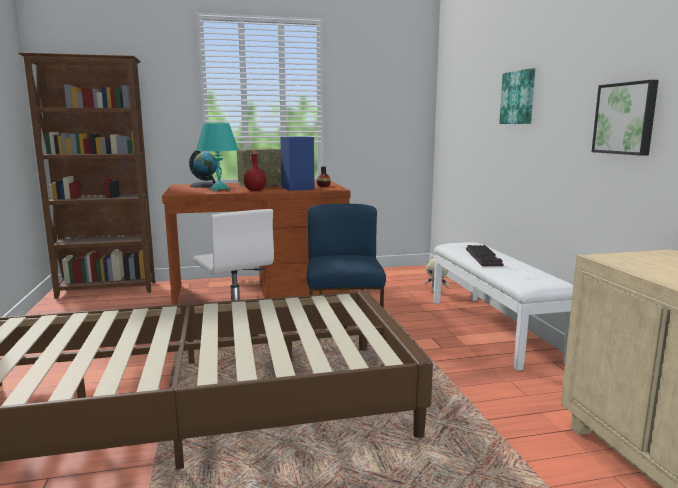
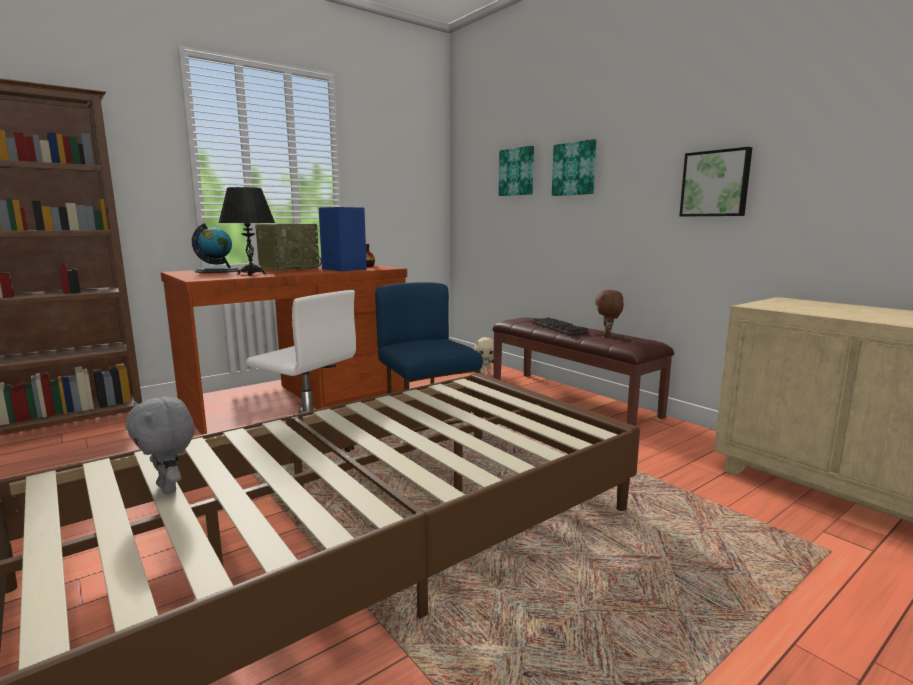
camera: 25 degrees left, 0 degrees up
turquoise table lamp [196,123,239,192] -> black table lamp [218,187,275,276]
red bottle [243,151,267,191] -> none
white bench [433,242,573,371] -> brown bench [493,317,674,426]
none -> grey plush toy [125,397,195,494]
none -> picture [499,146,534,196]
none -> brown plush toy [595,290,624,337]

